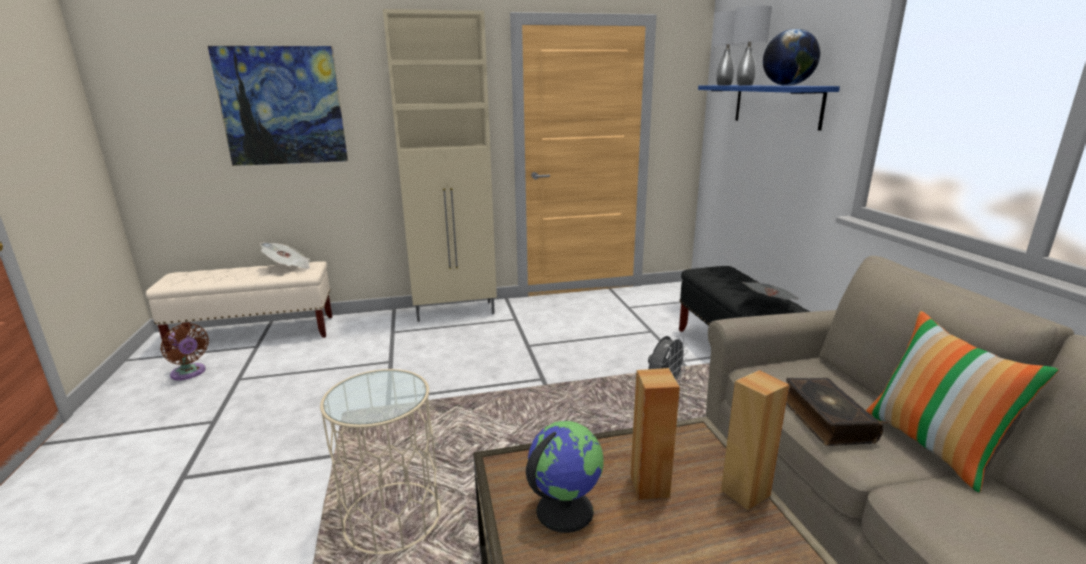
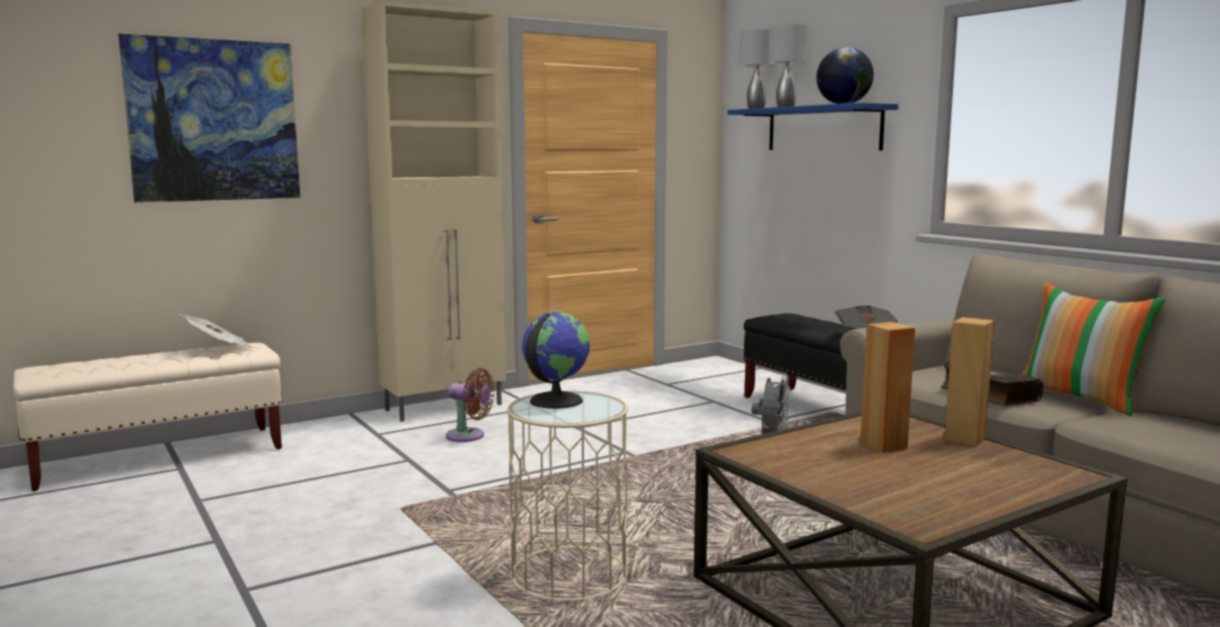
camera: 20 degrees left, 10 degrees down
brown fan [161,323,209,380] -> brown fan moved to [446,368,494,442]
globe [526,421,604,533] -> globe moved to [522,312,590,409]

